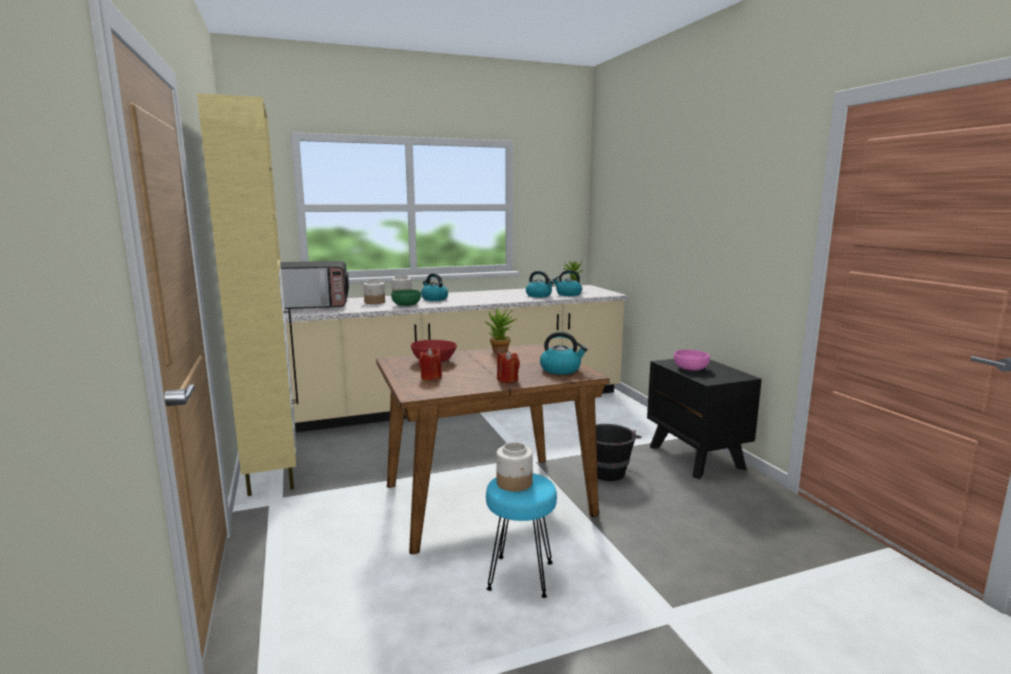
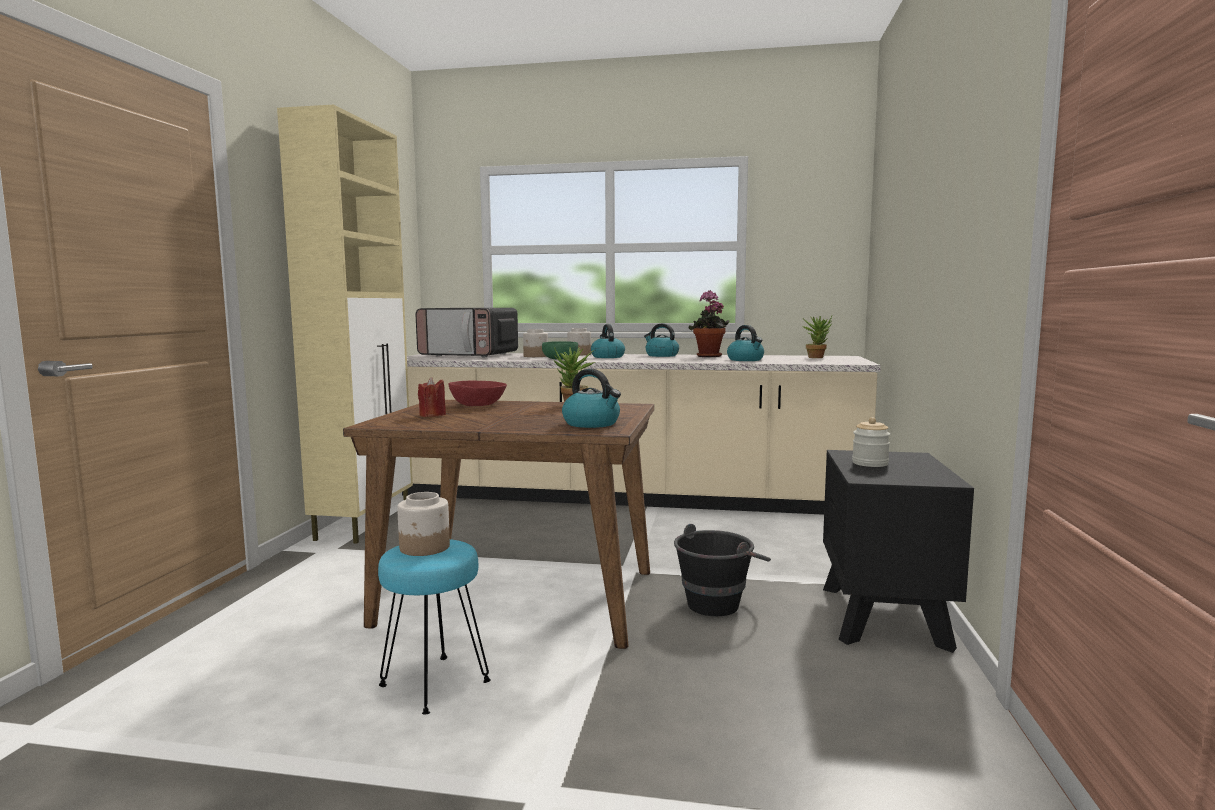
camera: 30 degrees right, 5 degrees down
red candle [497,350,520,383] -> none
kettle [553,270,582,296] -> kettle moved to [644,323,679,357]
pink bowl [674,350,710,371] -> jar [852,417,890,467]
none -> potted plant [689,290,730,357]

